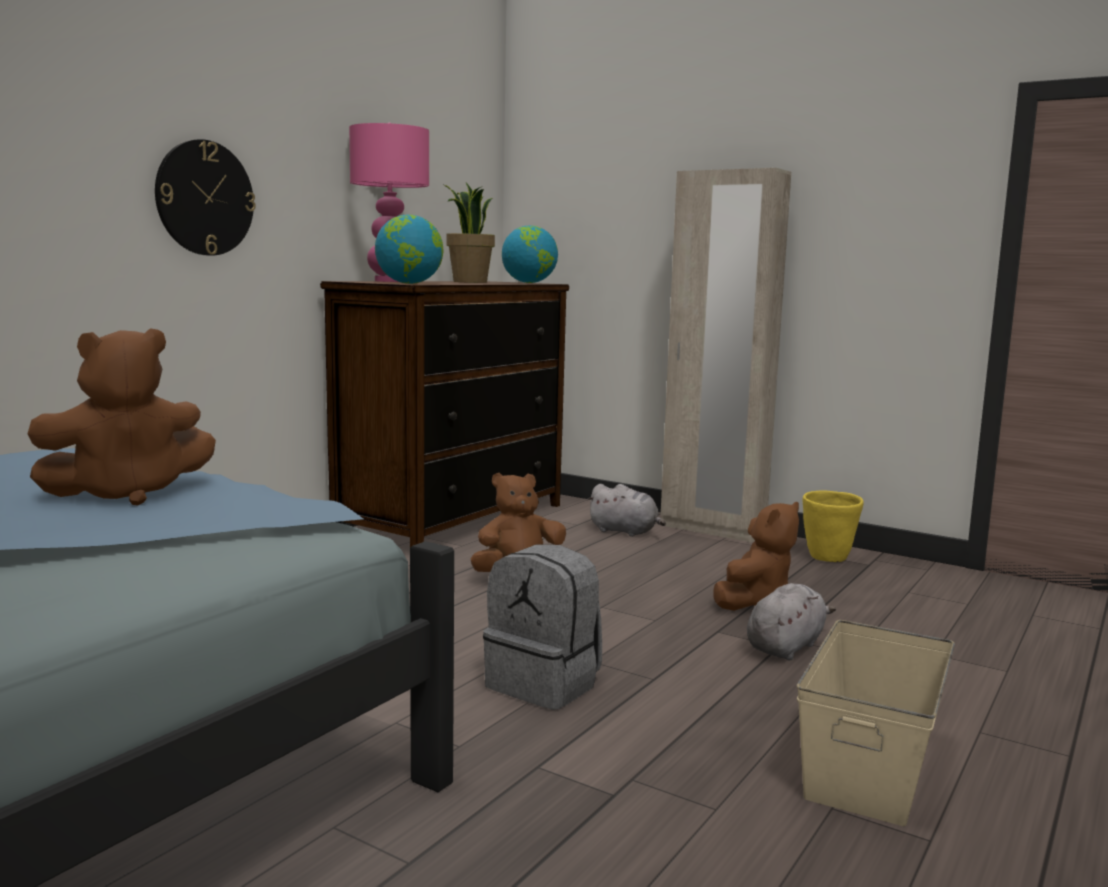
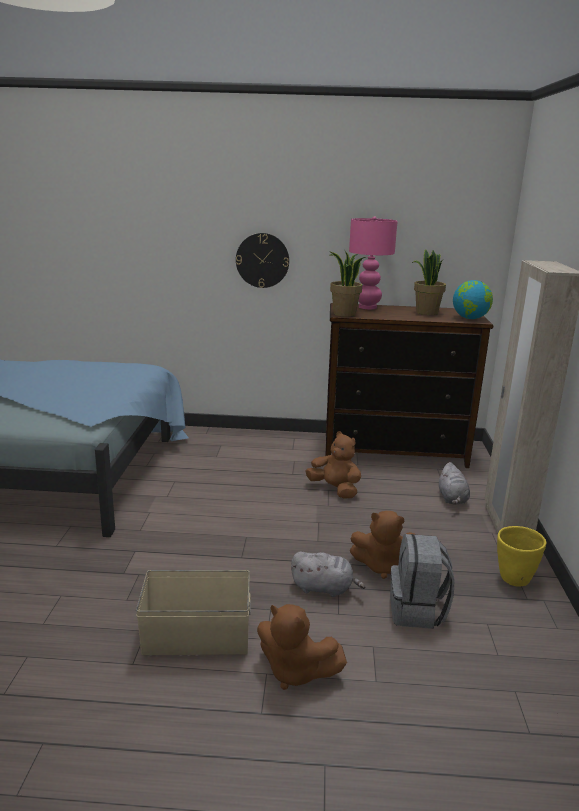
camera: 60 degrees right, 10 degrees up
brown plush toy [27,328,216,506] -> brown plush toy moved to [257,604,347,690]
globe [375,215,443,284] -> potted plant [329,251,366,317]
grey backpack [483,544,602,710] -> grey backpack moved to [390,534,455,629]

